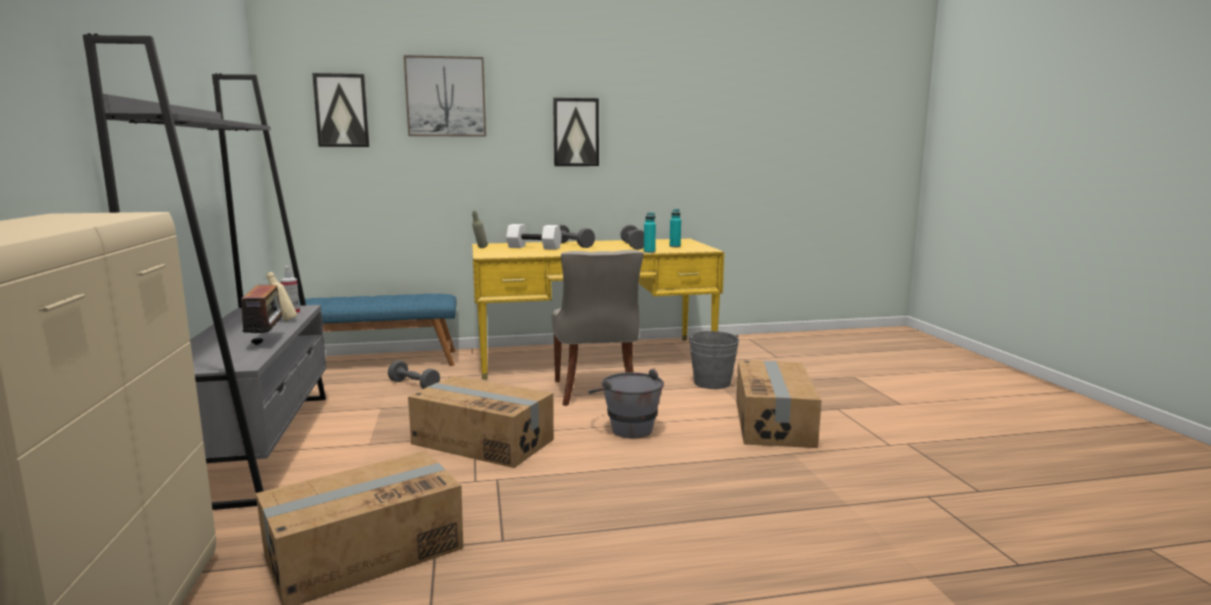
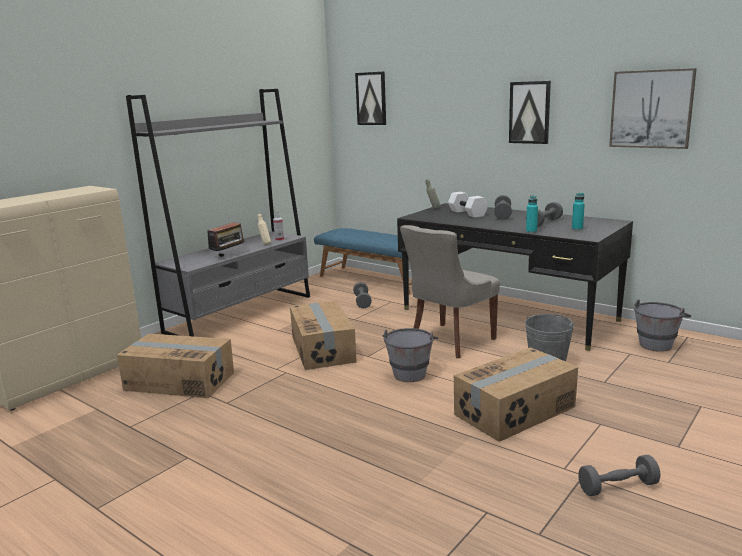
camera: 50 degrees right, 5 degrees up
picture [404,55,486,137] -> picture moved to [609,68,697,149]
yellow desk [472,239,724,380] -> black desk [397,203,633,351]
none -> grey dumbbell [578,455,660,496]
none -> grey bucket [634,300,691,352]

